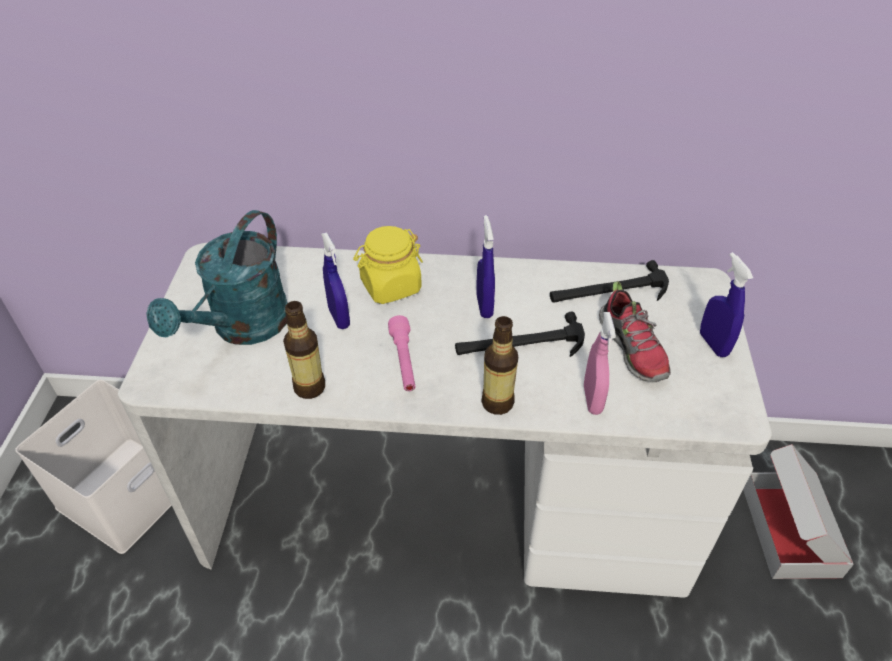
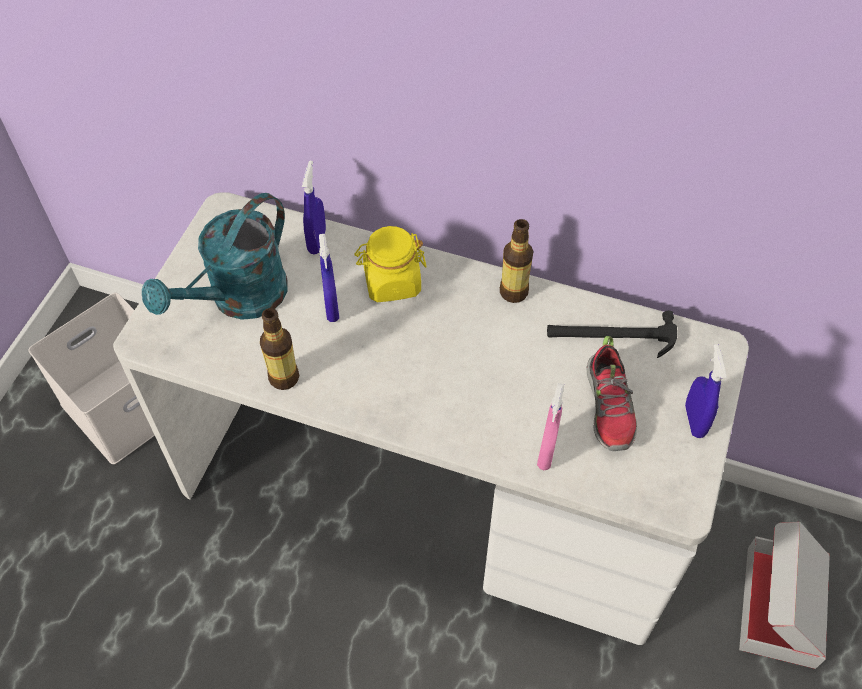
camera: 15 degrees right, 10 degrees up
pink flashlight [388,315,415,391] -> none
hammer [455,312,585,357] -> none
blue spray bottle [476,215,495,318] -> blue spray bottle moved to [302,160,326,254]
bottle [481,316,518,415] -> bottle moved to [500,219,533,303]

